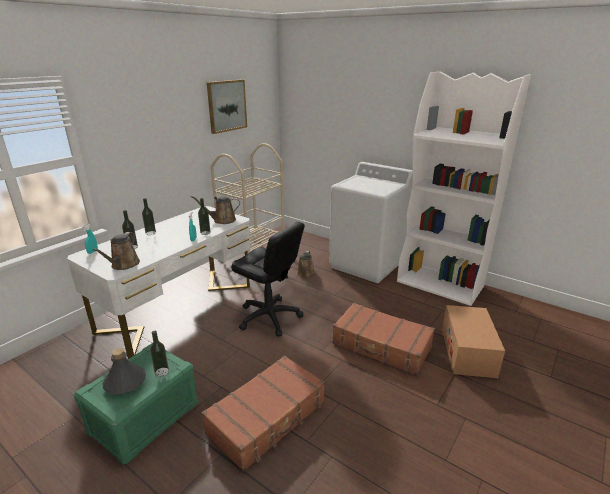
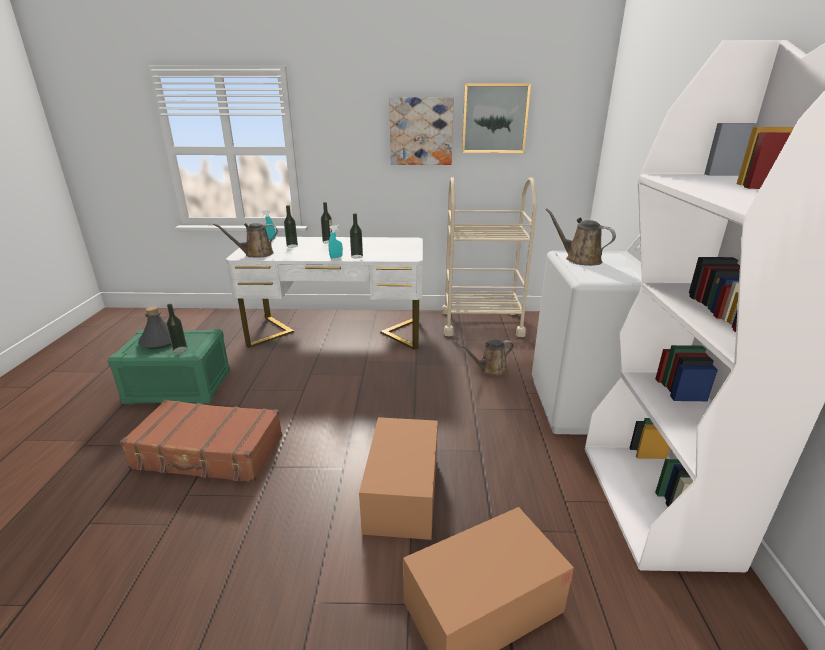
camera: 55 degrees right, 0 degrees up
brown watering can [191,196,240,224] -> brown watering can moved to [545,208,616,266]
black office chair [231,222,305,337] -> none
brown suitcase [332,303,435,375] -> cardboard box [359,417,438,540]
none -> picture [389,97,454,165]

